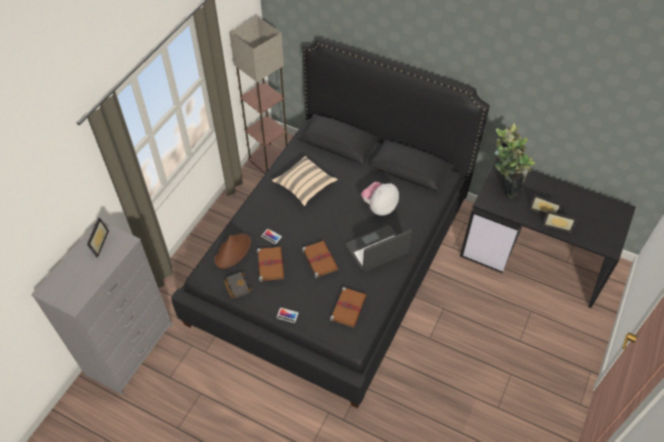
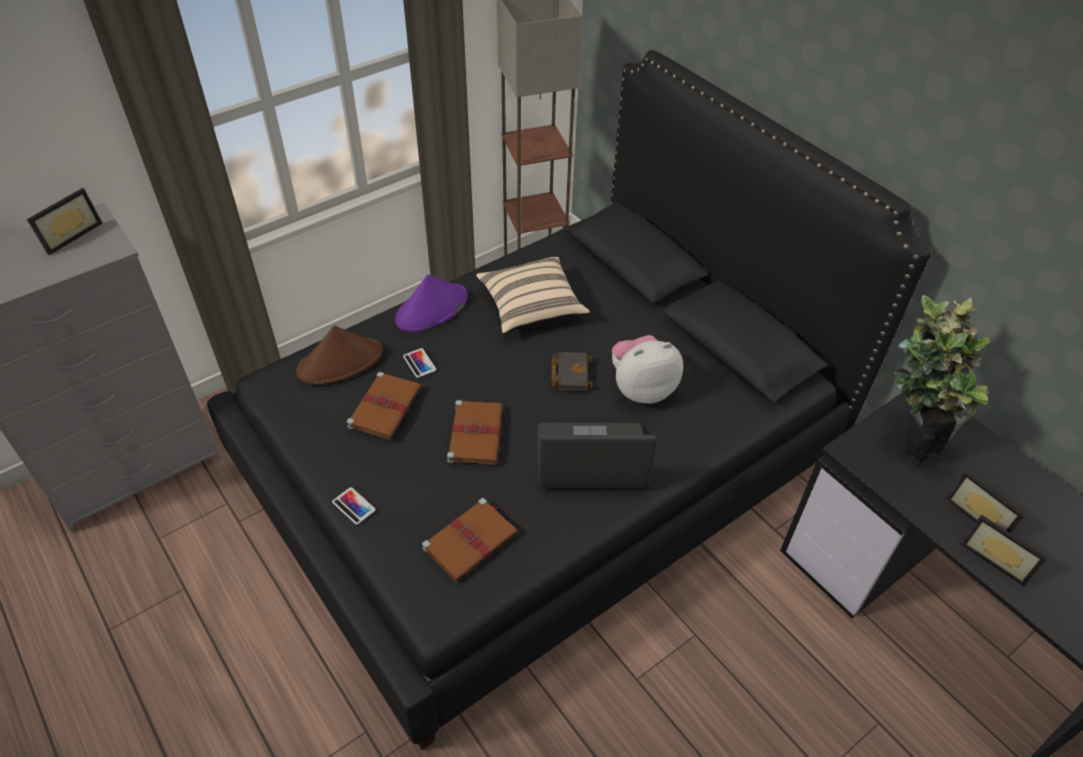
camera: 25 degrees right, 5 degrees down
black book [224,272,252,298] -> black book moved to [551,352,593,391]
none -> purple hat [395,274,467,333]

